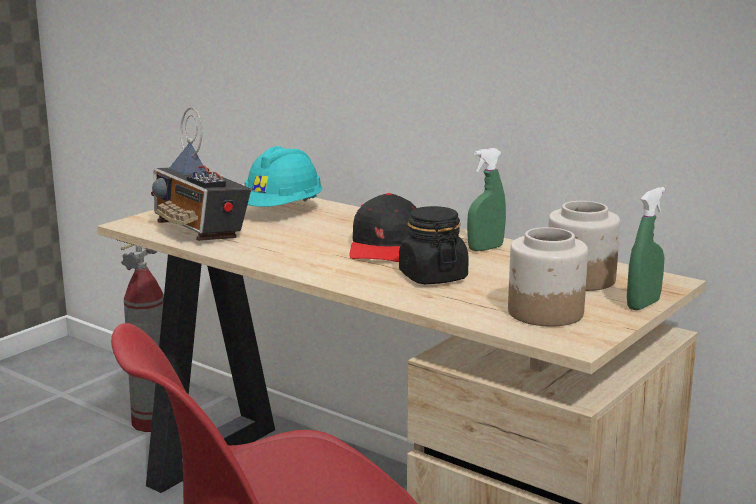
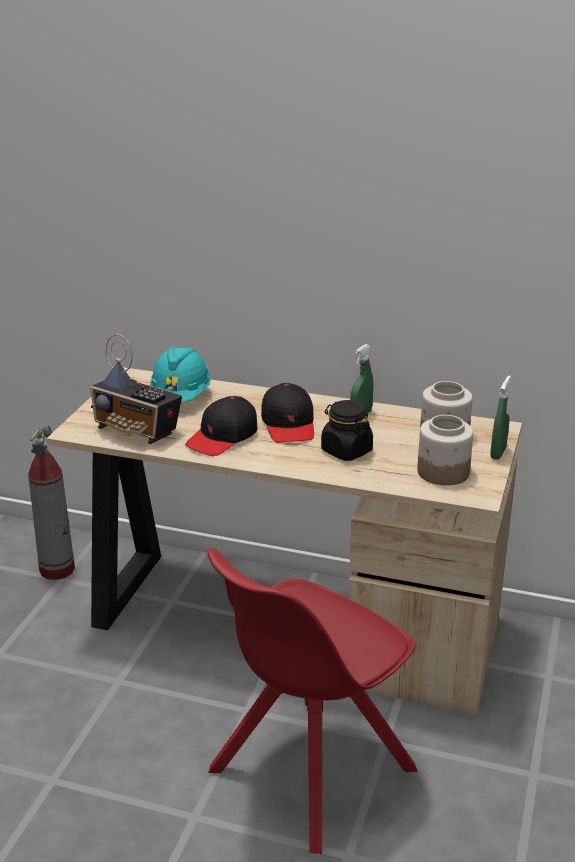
camera: 20 degrees left, 10 degrees up
none -> black cap [185,396,258,456]

